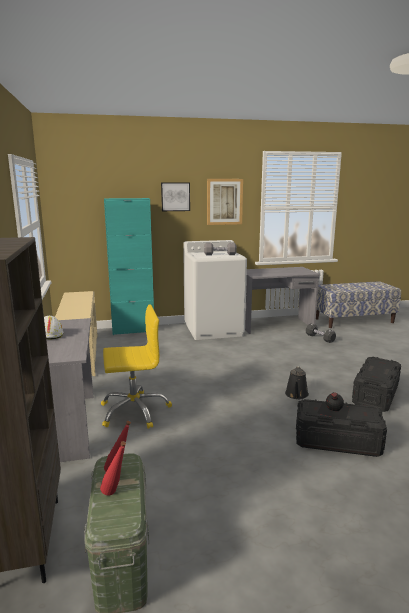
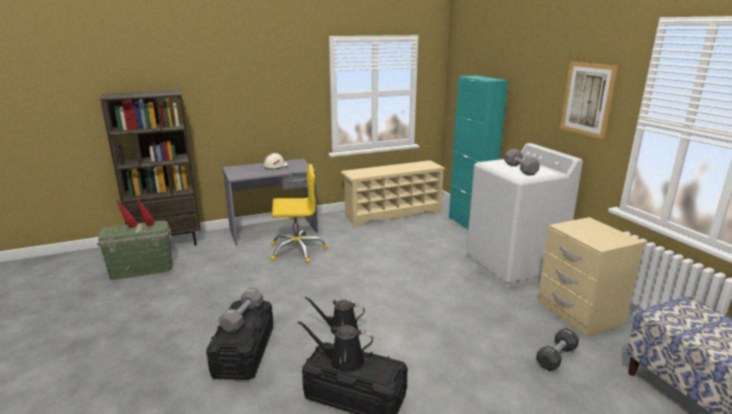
camera: 80 degrees right, 5 degrees up
yellow office chair [101,304,172,429] -> yellow office chair turned 75 degrees counterclockwise [271,164,328,263]
picture [161,183,190,211] -> none
grey desk [245,267,320,334] -> beige nightstand [538,217,645,337]
black bottle [317,392,350,420] -> grey dumbbell [219,288,263,333]
none -> black watering can [297,321,373,373]

